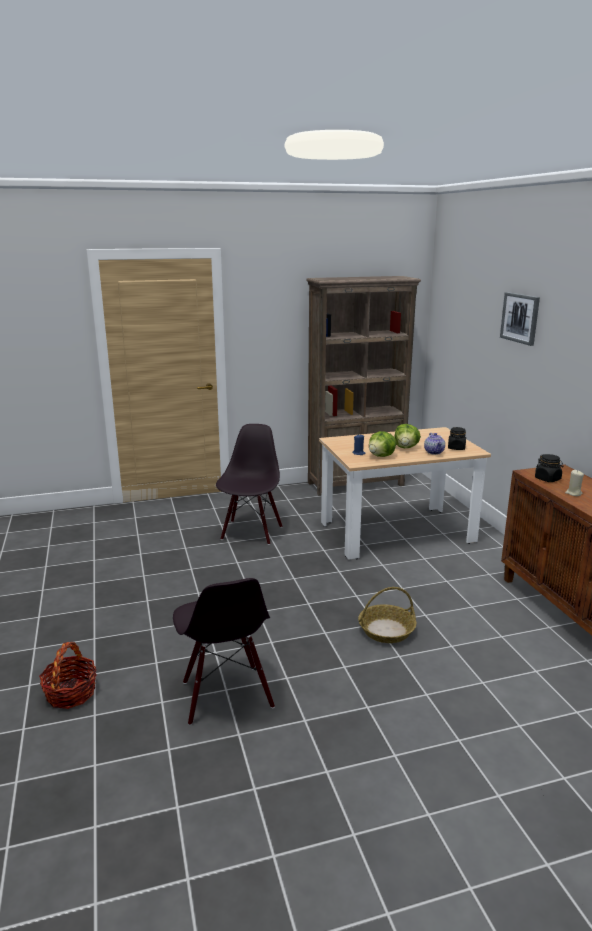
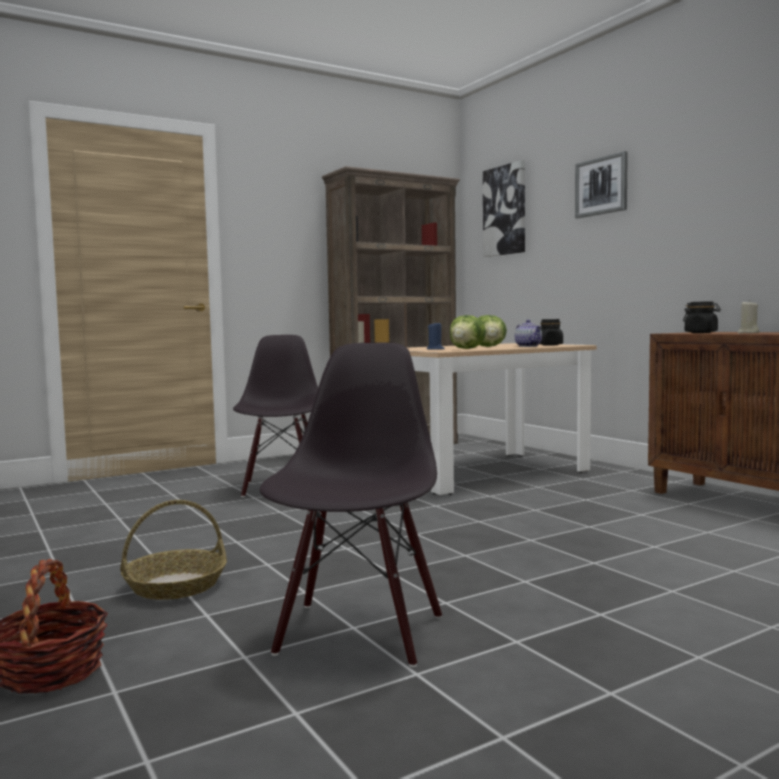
camera: 15 degrees left, 15 degrees down
black chair [173,578,275,725] -> black chair turned 135 degrees counterclockwise [260,343,442,667]
basket [358,587,416,643] -> basket moved to [120,500,227,600]
none -> picture [483,160,525,257]

